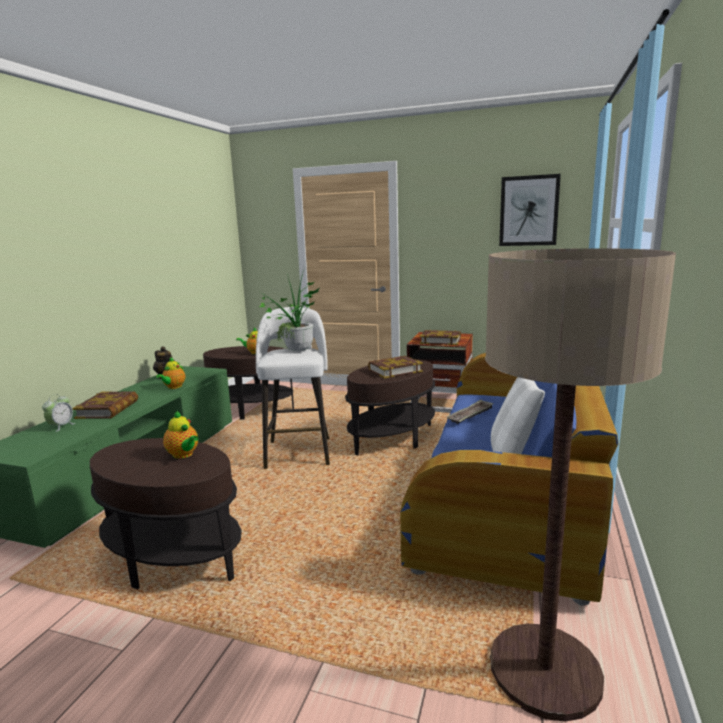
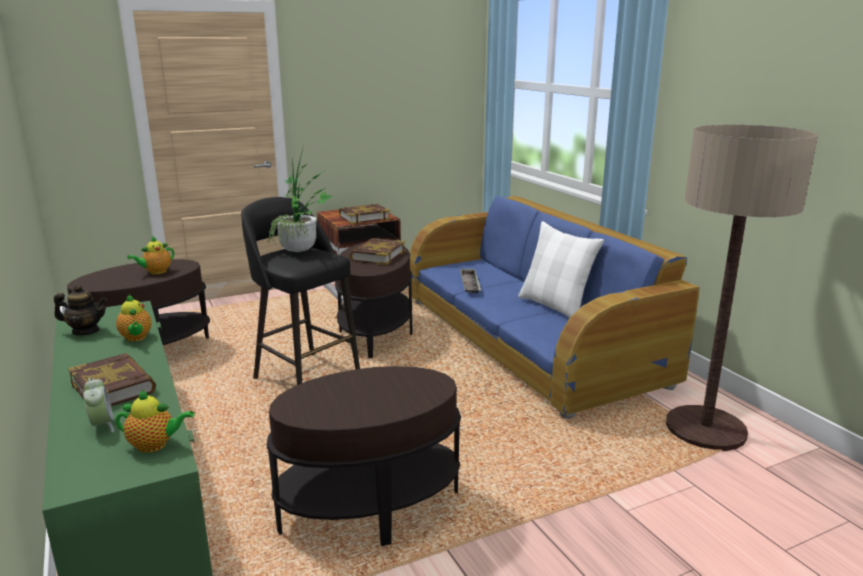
camera: 45 degrees left, 5 degrees up
teapot [163,411,199,459] -> teapot moved to [116,390,194,453]
white stool [256,307,330,469] -> black stool [241,197,360,385]
picture [499,174,561,246] -> none

